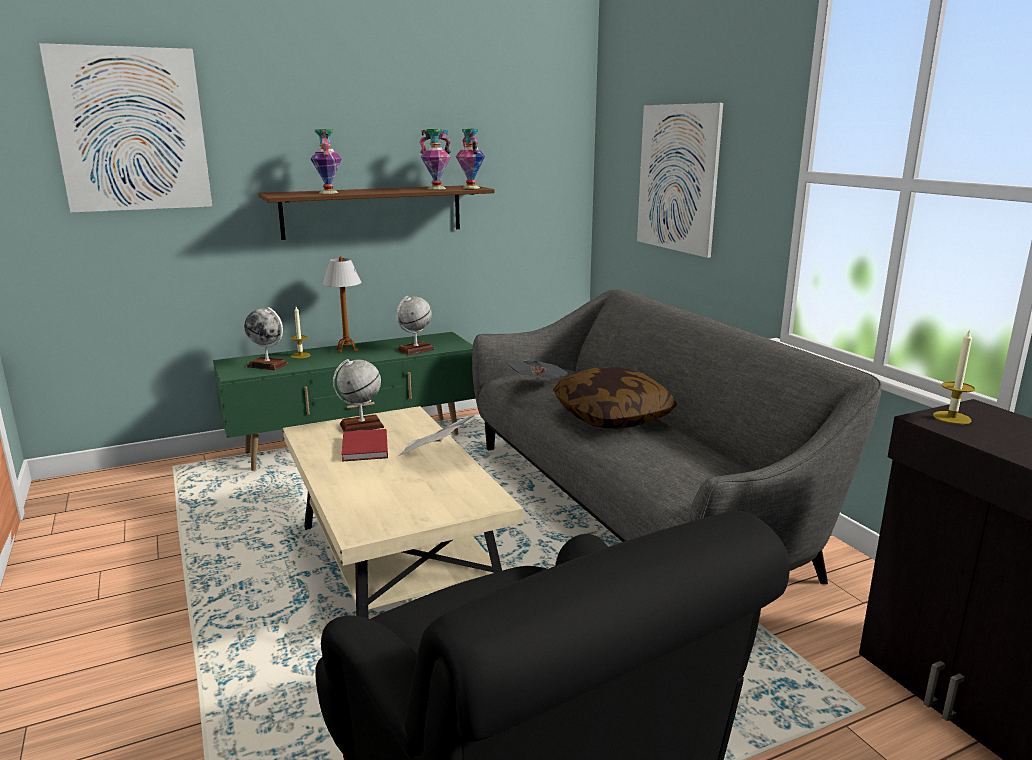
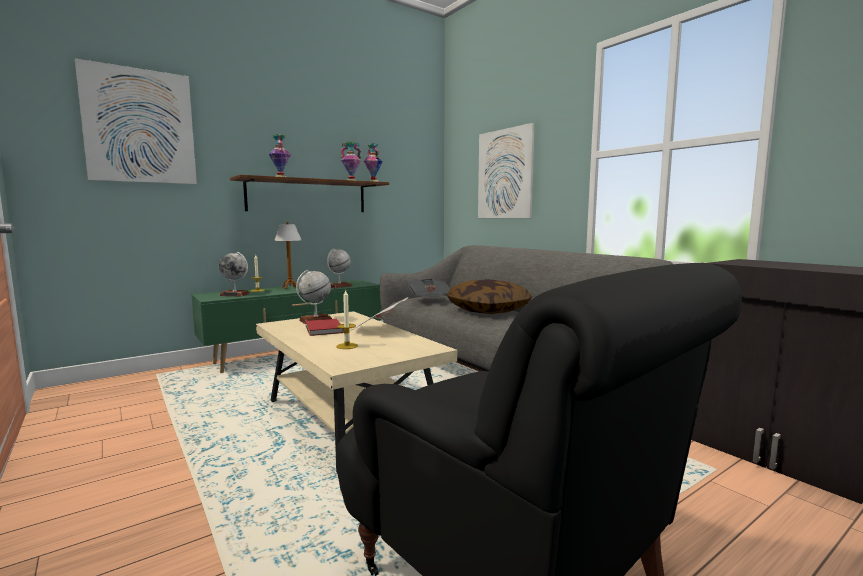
camera: 10 degrees left, 10 degrees down
candle [933,329,975,424] -> candle moved to [336,289,358,349]

